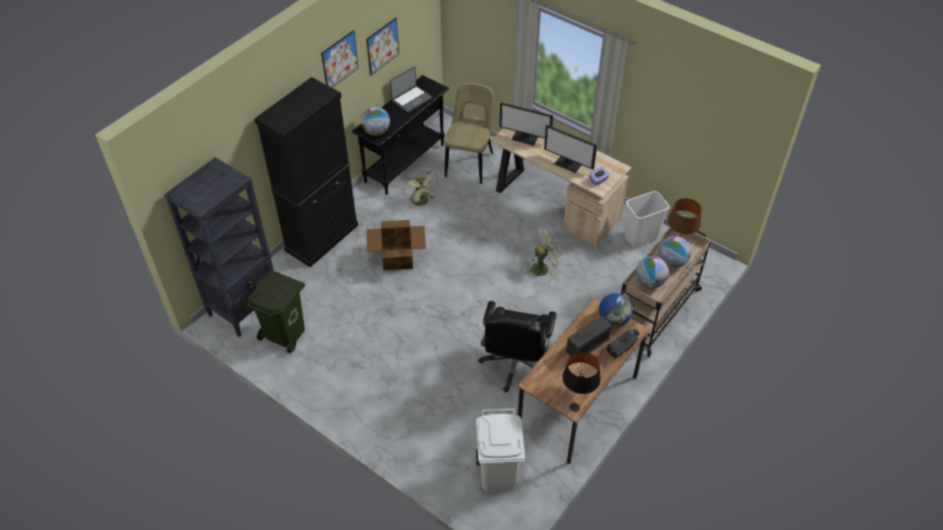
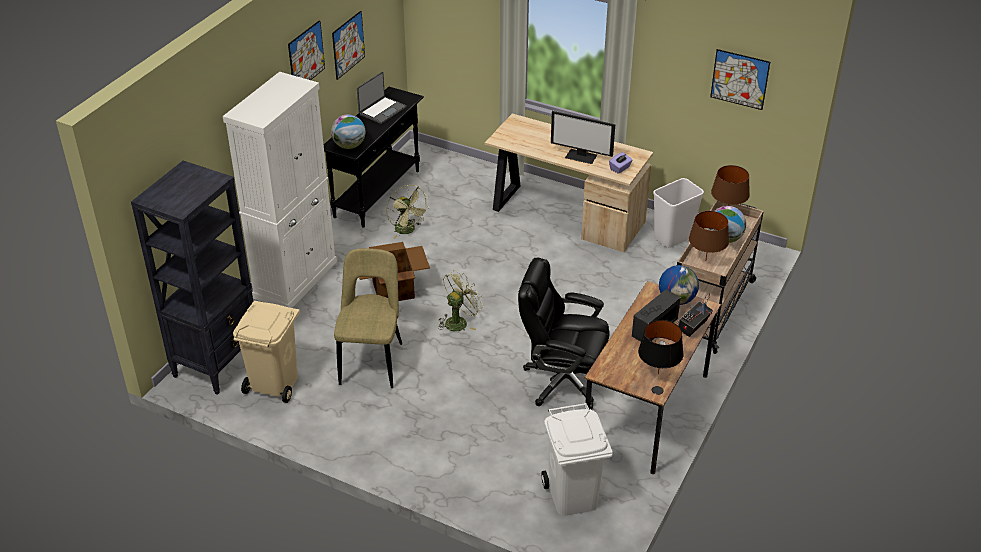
camera: 10 degrees left, 10 degrees down
green trash can [247,270,305,353] -> beige trash can [233,301,300,403]
black cabinet [254,77,358,267] -> white cabinet [223,72,337,308]
beige chair [444,83,494,184] -> beige chair moved to [334,248,402,388]
black office chair [478,301,557,392] -> black office chair turned 105 degrees clockwise [518,258,609,409]
monitor [499,102,553,146] -> none
green fan [525,230,563,277] -> green fan moved to [438,270,484,331]
globe [636,256,669,288] -> brown table lamp [689,211,729,259]
none -> picture [710,49,770,110]

